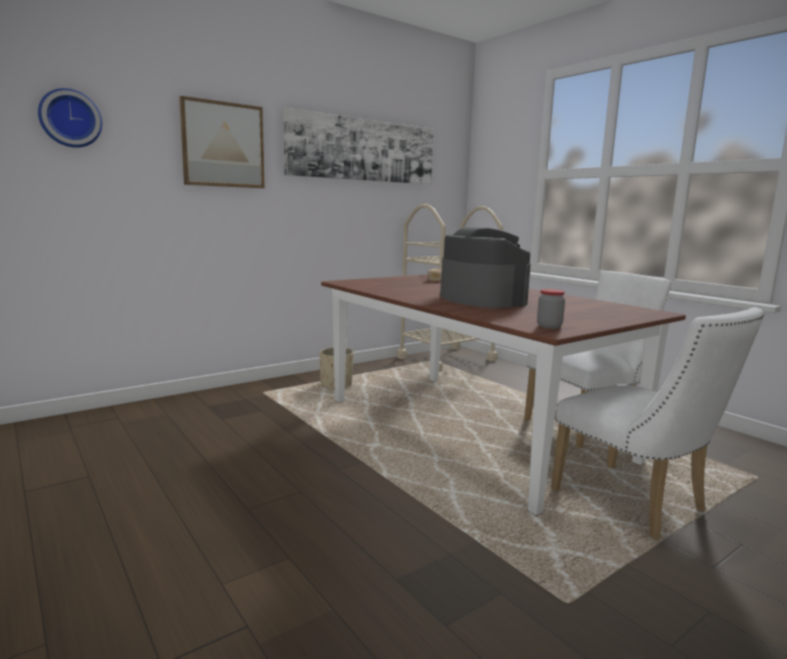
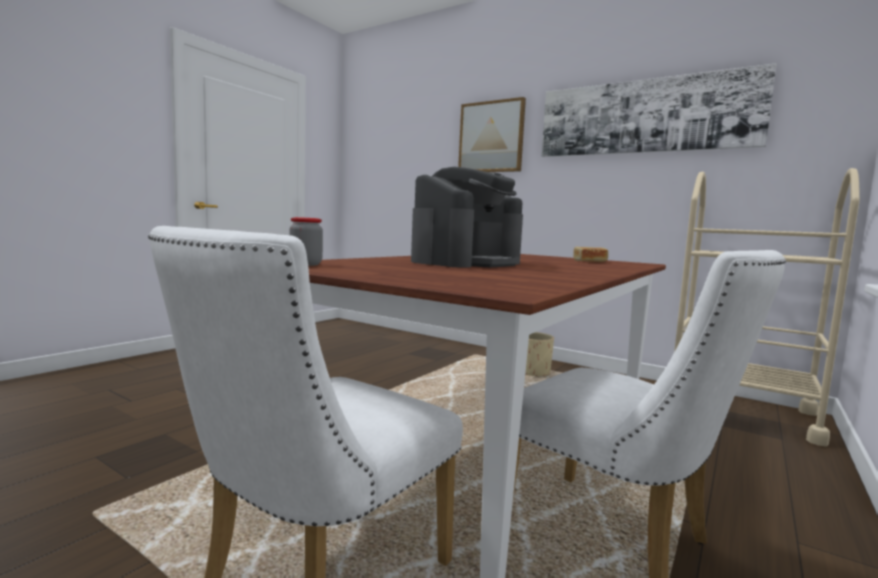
camera: 70 degrees right, 5 degrees down
wall clock [38,88,102,148] -> none

